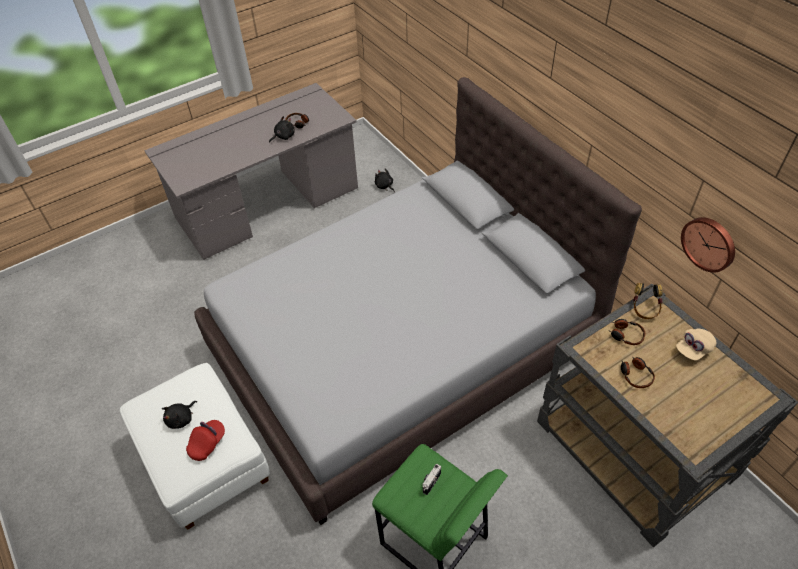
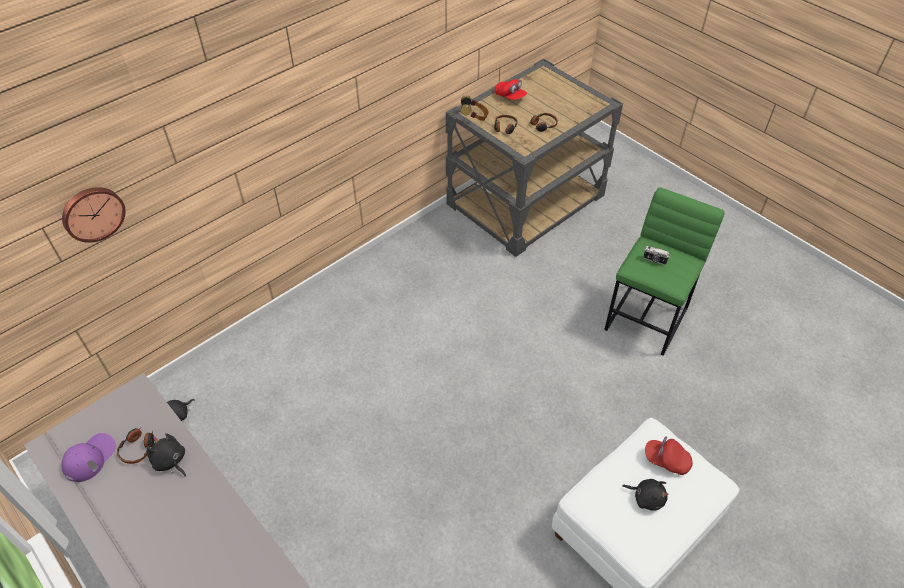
camera: 100 degrees left, 0 degrees up
grey bed [194,77,642,525] -> none
beige cap [676,329,716,361] -> red cap [495,79,527,100]
wall clock [681,217,735,273] -> wall clock moved to [62,187,126,243]
none -> purple cap [61,433,116,482]

